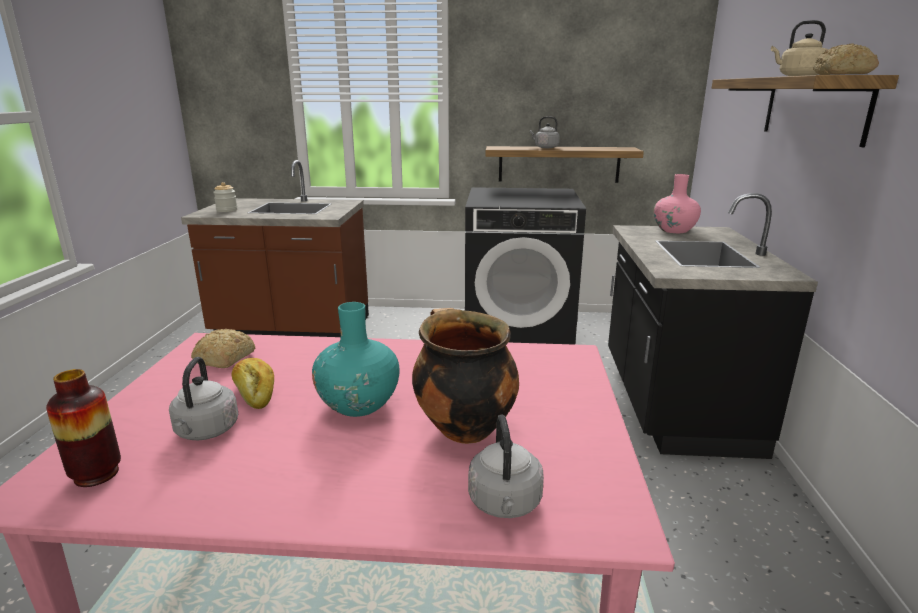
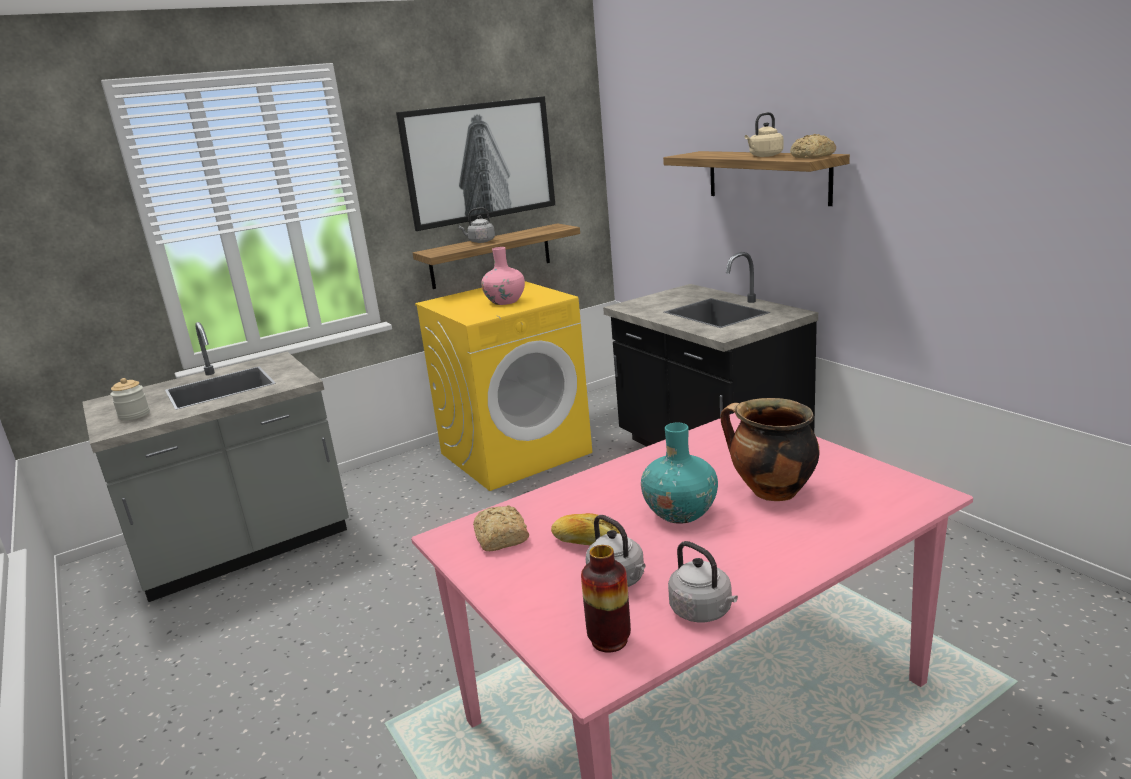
camera: 35 degrees left, 0 degrees up
brown counter [181,160,369,337] -> grey counter [82,322,349,602]
black washing machine [465,187,586,345] -> yellow washing machine [415,281,592,491]
grey kettle [468,414,544,518] -> grey kettle moved to [668,541,738,623]
pink vase [654,174,701,233] -> pink vase moved to [481,247,525,305]
none -> picture [396,96,555,231]

